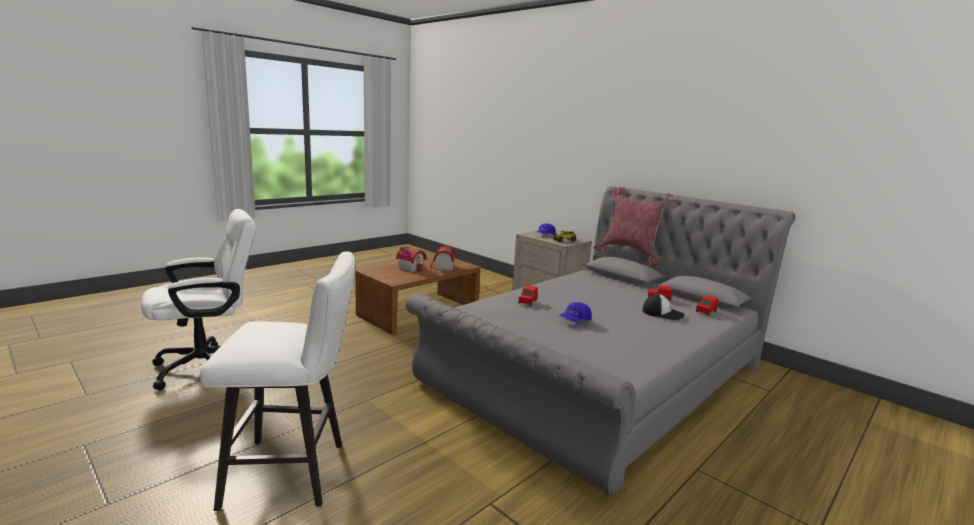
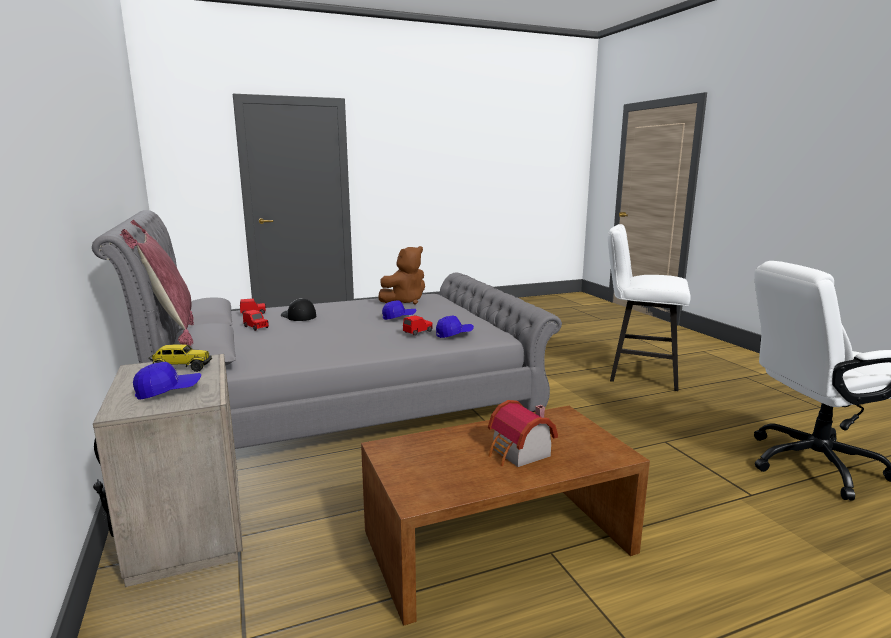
camera: 155 degrees left, 0 degrees up
toy house [430,245,456,270] -> none
none -> brown plush toy [378,246,425,305]
none -> blue cap [436,316,474,338]

